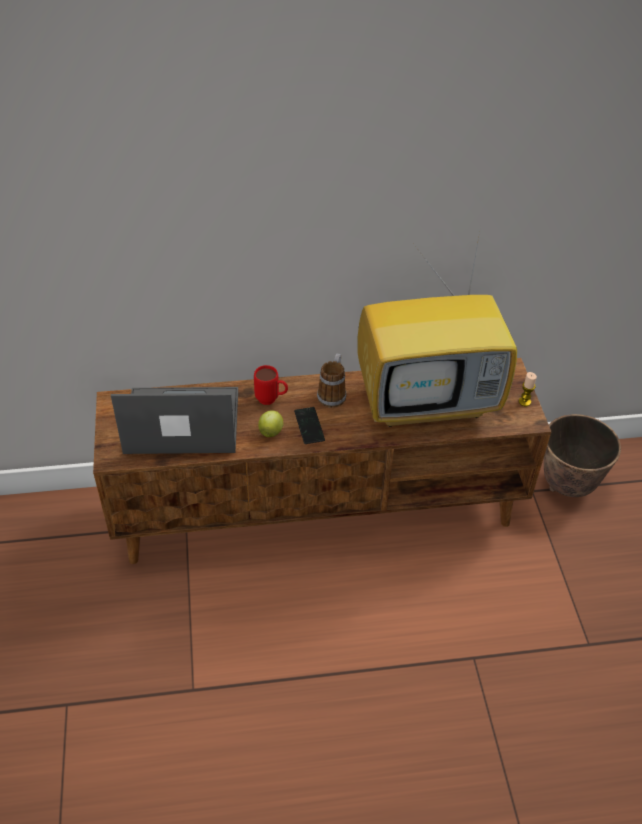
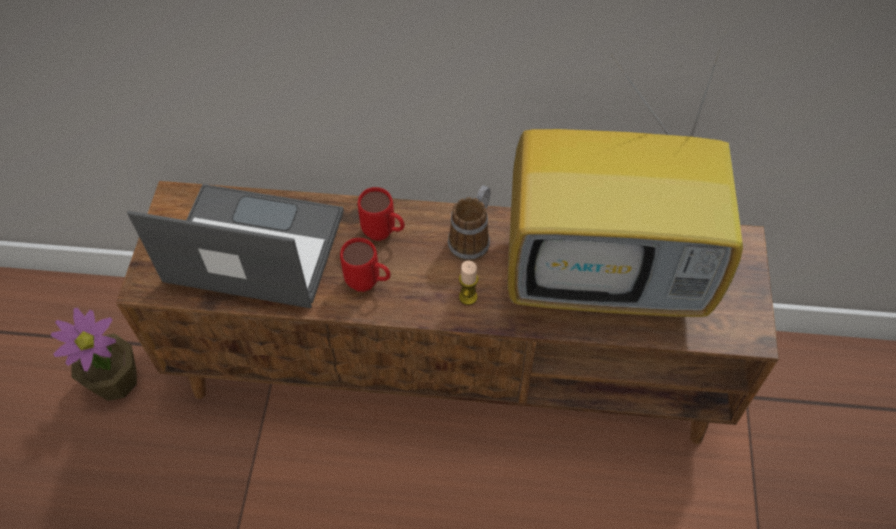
camera: 15 degrees right, 10 degrees up
apple [258,411,283,437] -> red mug [340,238,390,292]
phone [294,407,325,444] -> none
candle [519,372,537,406] -> candle moved to [459,261,478,305]
planter [544,414,621,497] -> none
none -> potted plant [51,308,137,401]

